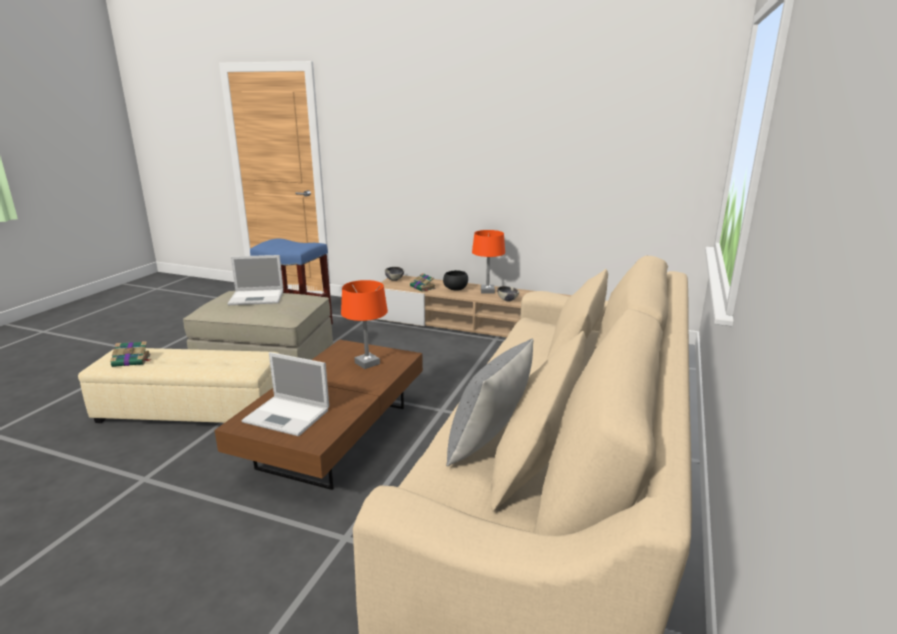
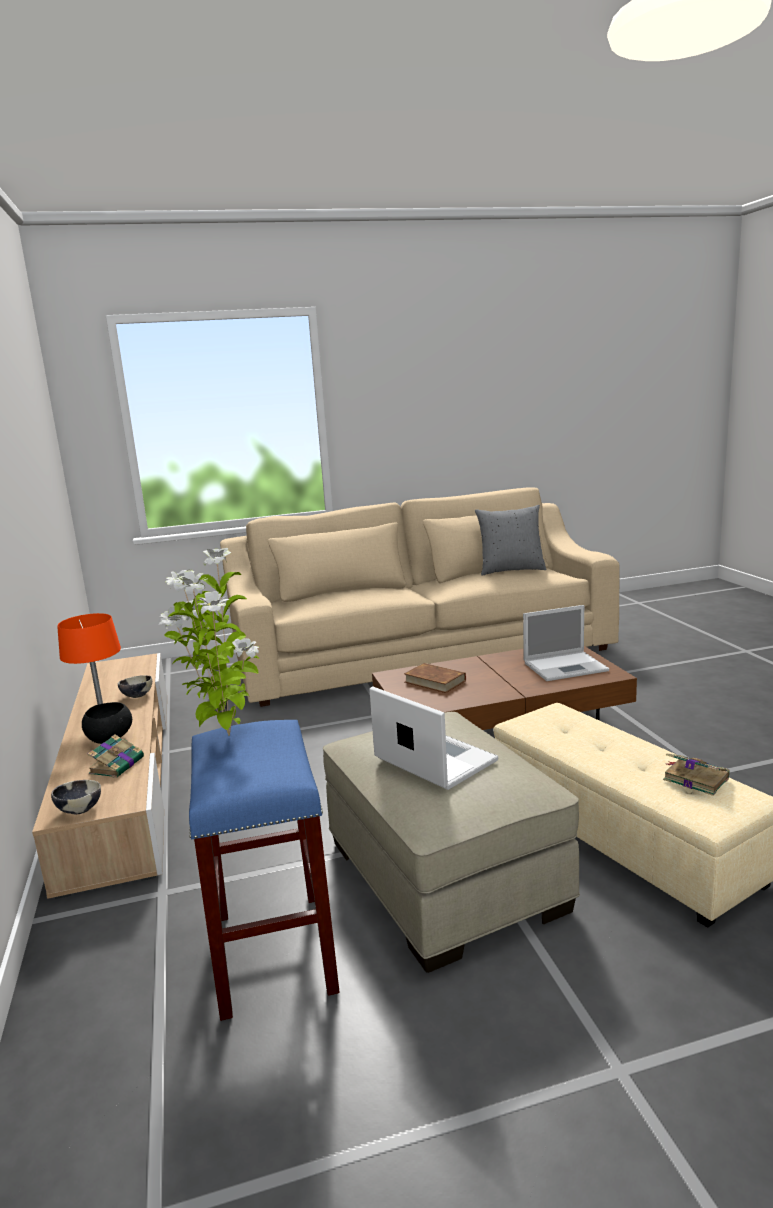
camera: 125 degrees left, 5 degrees down
laptop [241,352,329,436] -> laptop turned 90 degrees clockwise [523,605,609,681]
orange table lamp [341,280,388,369] -> brown book [404,663,466,693]
none -> potted plant [159,548,259,736]

